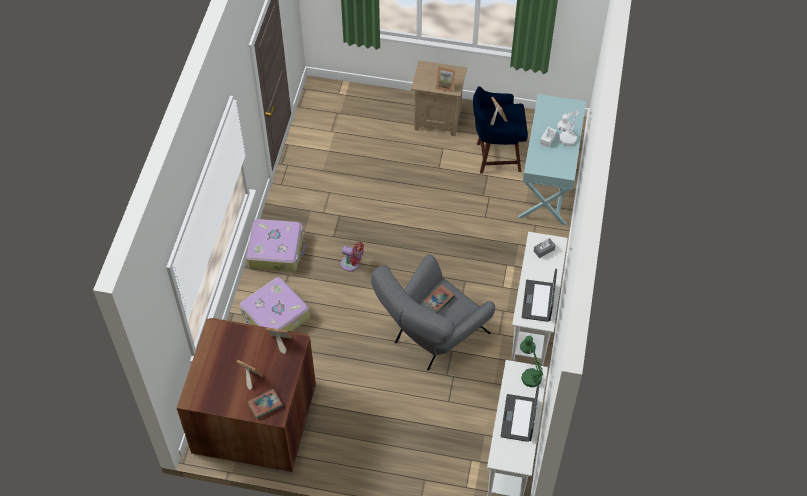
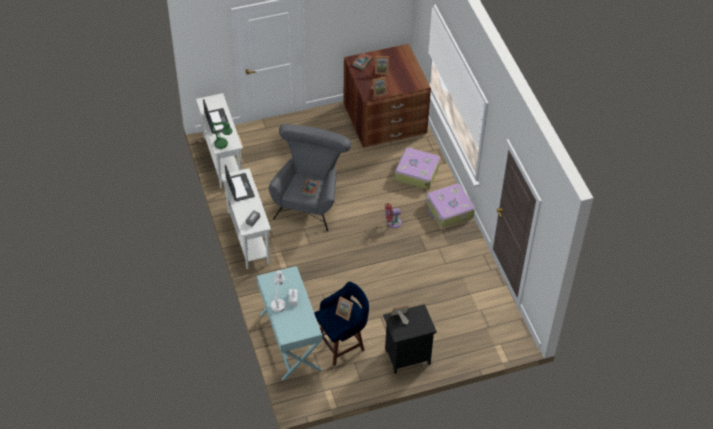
camera: 150 degrees right, 5 degrees down
beige nightstand [411,60,467,136] -> black nightstand [383,304,437,374]

